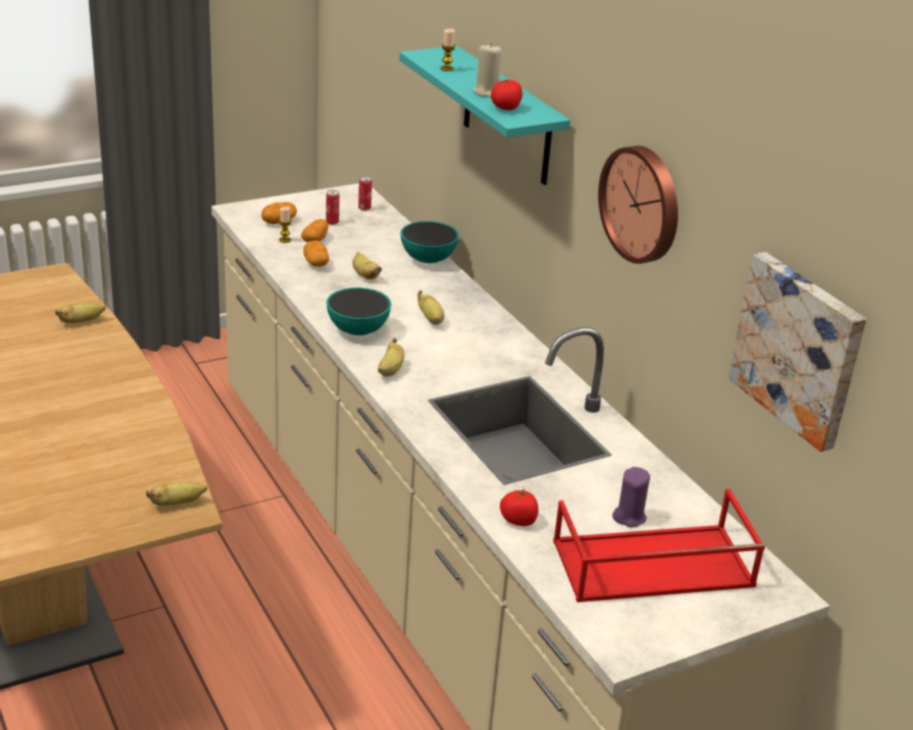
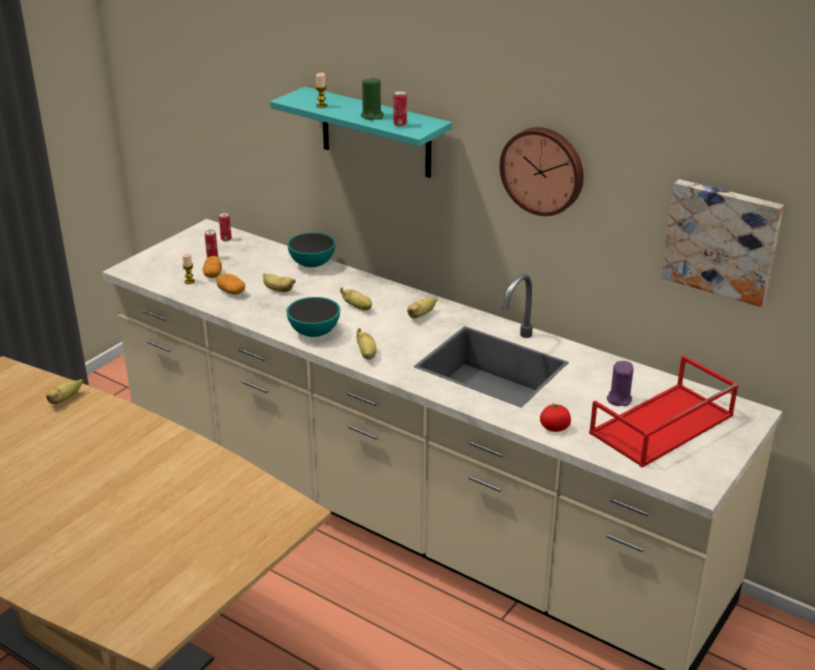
camera: 25 degrees left, 0 degrees up
banana [146,482,207,506] -> banana moved to [407,298,438,318]
potato [261,202,297,224] -> none
beige candle [473,43,501,97] -> green candle [361,76,384,120]
tomato [491,80,522,110] -> can [393,91,407,127]

